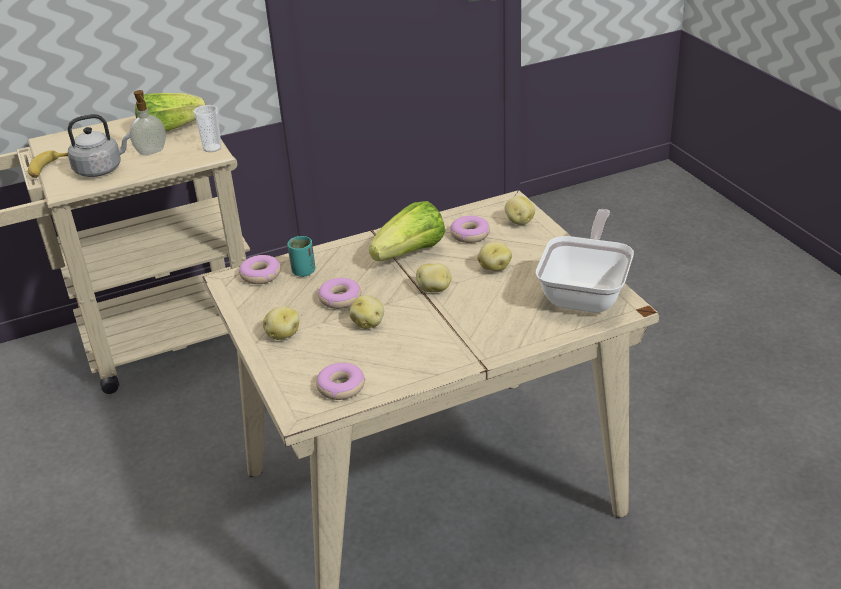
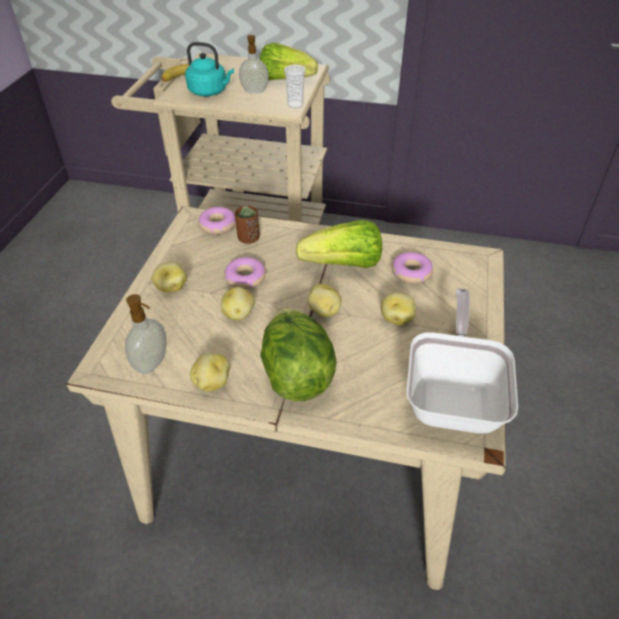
camera: 35 degrees right, 10 degrees up
grey kettle [68,114,131,177] -> turquoise kettle [185,42,234,96]
turquoise cup [287,236,315,277] -> brown cup [235,205,260,244]
donut [316,363,365,400] -> soap dispenser [125,294,167,374]
potato [505,196,535,225] -> potato moved to [190,353,230,392]
frying pan [536,209,634,313] -> frying pan turned 45 degrees counterclockwise [406,288,518,434]
none -> lettuce [260,307,337,401]

